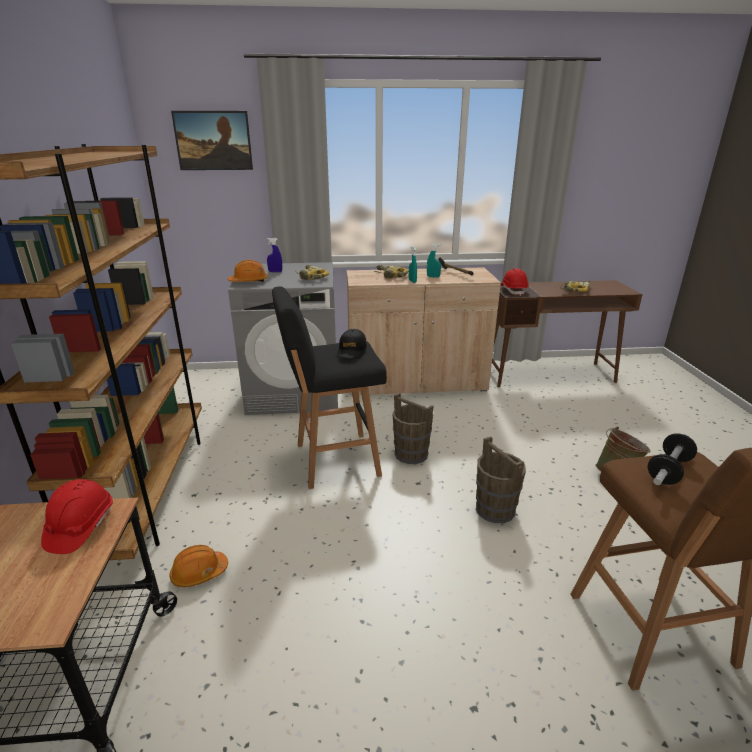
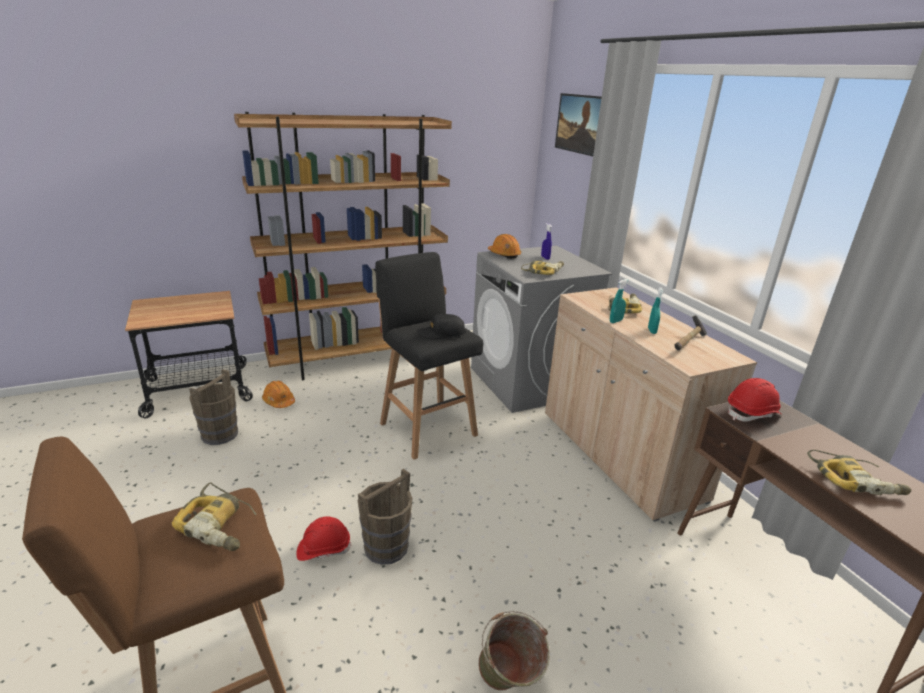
camera: 70 degrees right, 0 degrees up
red hard hat [41,479,113,554] -> red hard hat moved to [296,517,351,561]
brown bucket [393,393,434,464] -> brown bucket moved to [189,369,238,445]
dumbbell [648,433,697,485] -> power drill [172,483,257,551]

